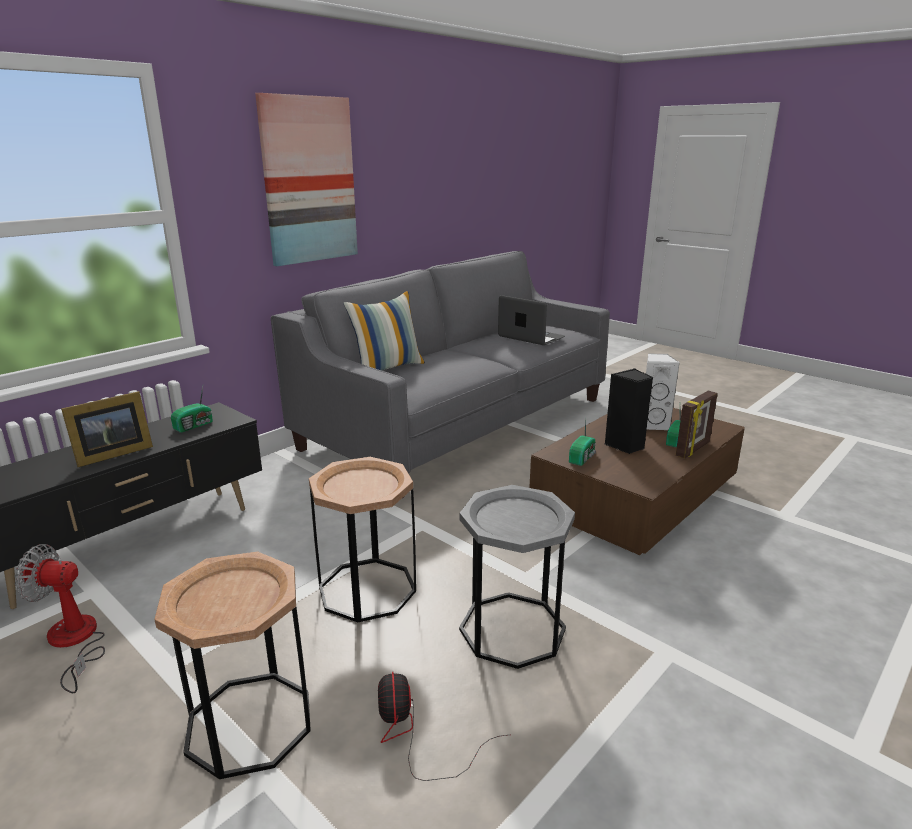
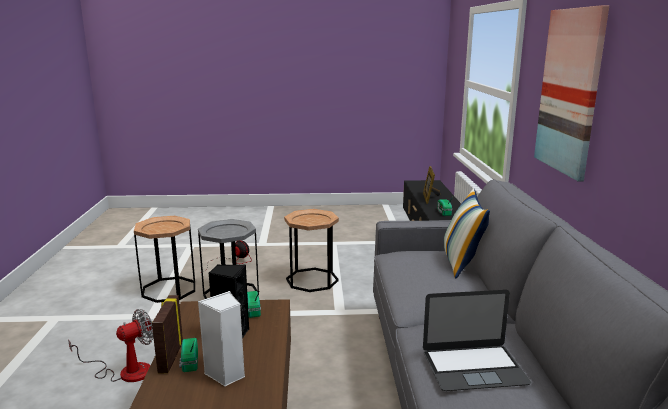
camera: 135 degrees right, 5 degrees down
fan [14,544,105,693] -> fan moved to [68,309,153,382]
brown side table [154,552,311,779] -> brown side table moved to [134,216,195,303]

